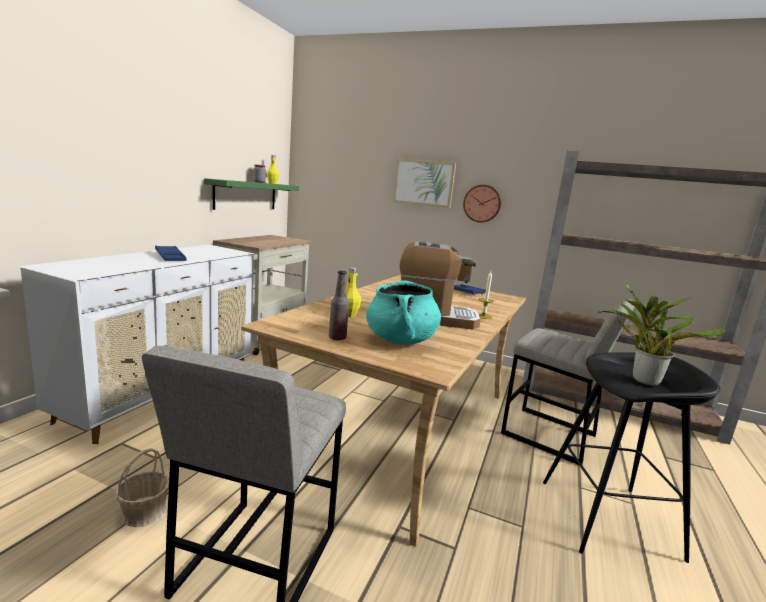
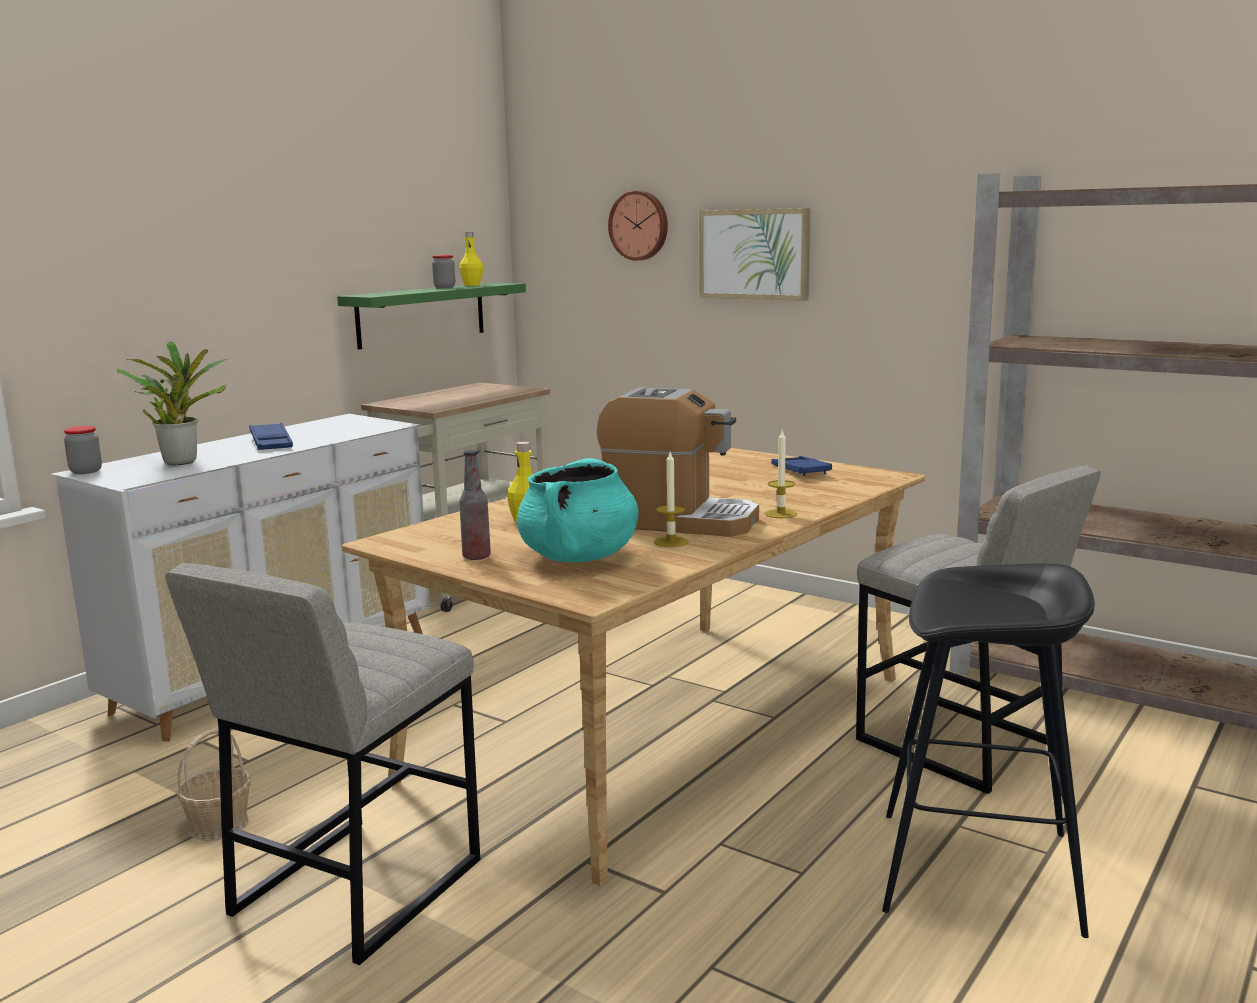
camera: 15 degrees right, 0 degrees up
wall clock [463,185,501,223] -> wall clock moved to [608,191,668,261]
potted plant [597,284,725,386] -> potted plant moved to [116,342,227,465]
none -> jar [64,426,102,474]
none -> candle [654,452,688,547]

